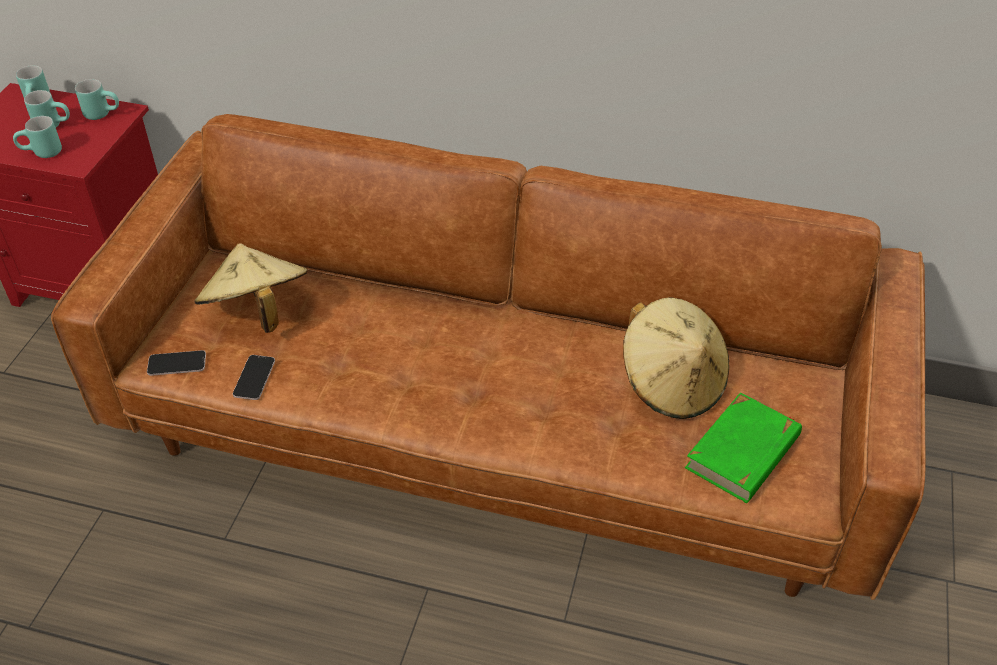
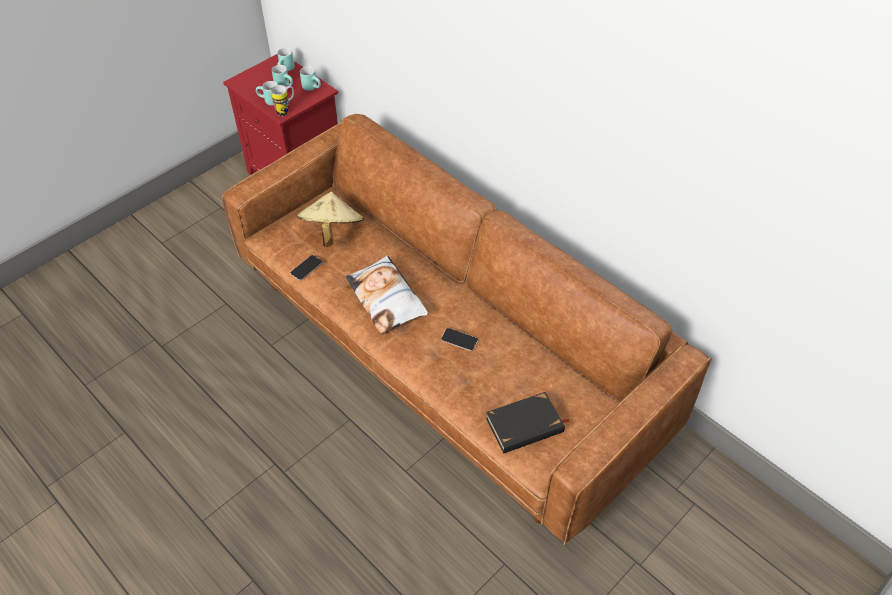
camera: 30 degrees right, 5 degrees up
phone [147,350,206,376] -> phone moved to [441,328,478,351]
beige hat [623,298,729,419] -> none
green book [685,392,802,503] -> black book [486,392,570,453]
none -> mug [271,85,294,116]
none -> pillow [345,255,428,335]

